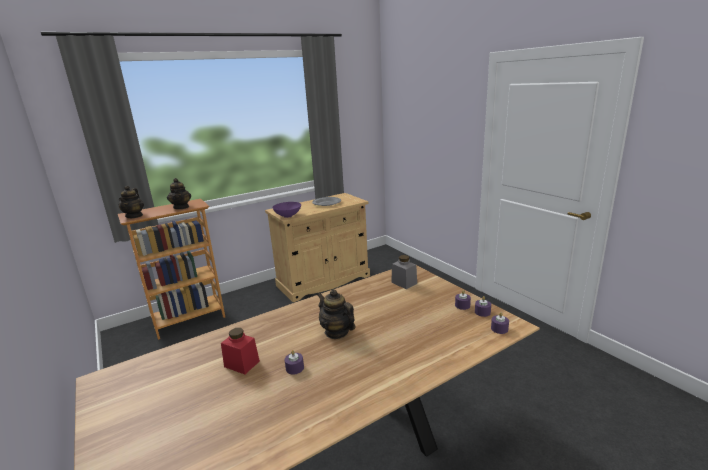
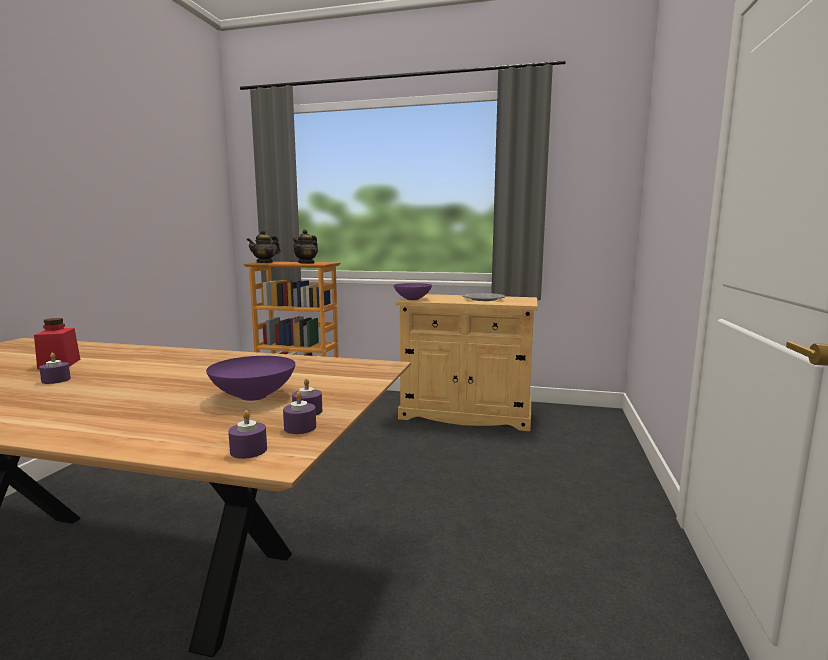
camera: 45 degrees right, 10 degrees down
teapot [317,289,355,339] -> none
grey jar [391,255,417,289] -> none
none -> purple bowl [206,356,296,401]

